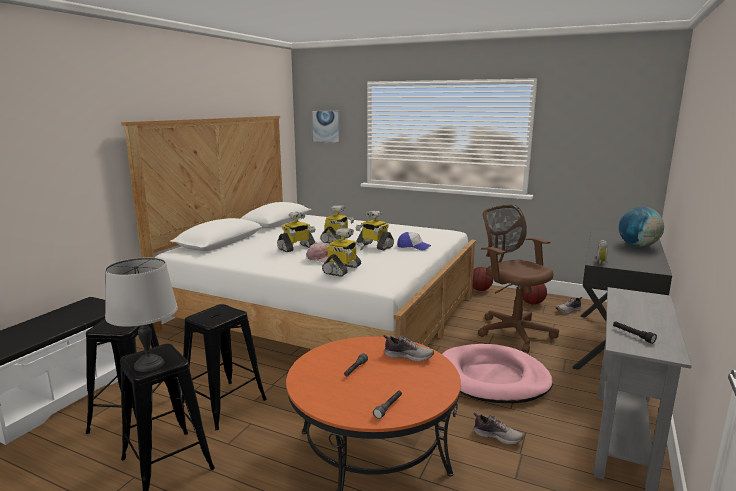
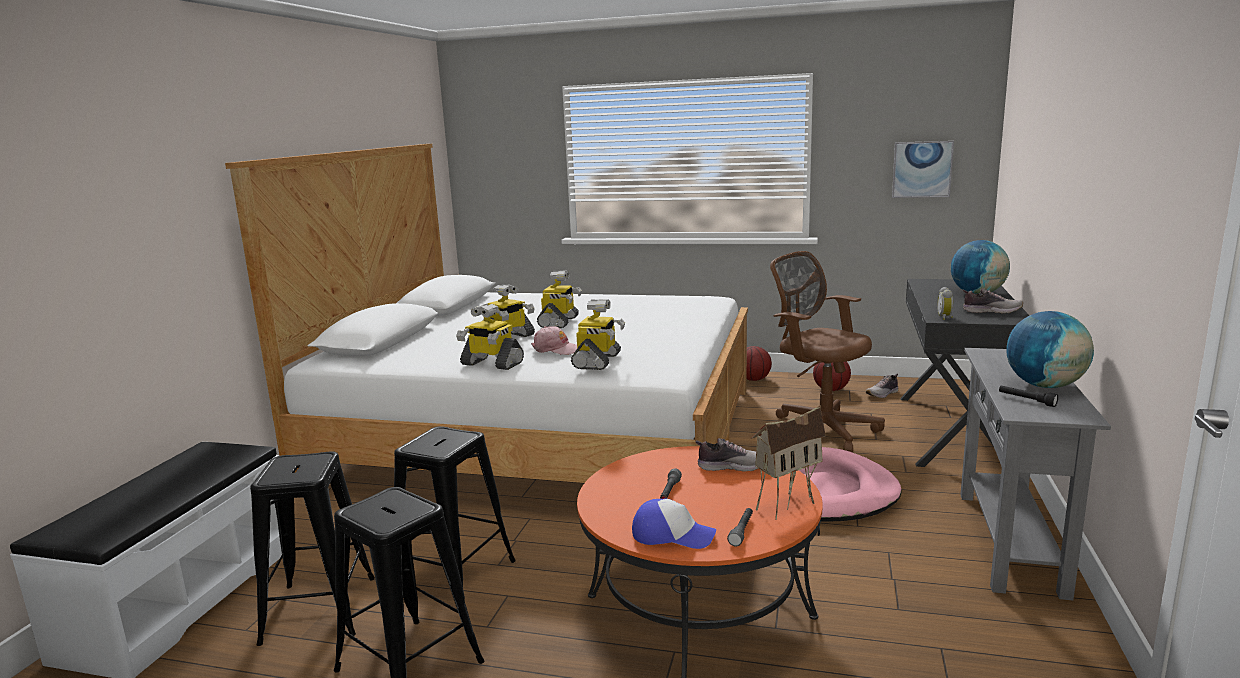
camera: 10 degrees left, 0 degrees up
grey table lamp [105,257,178,372] -> none
picture [311,110,341,143] -> picture moved to [892,141,954,198]
toy robot [355,210,394,250] -> toy robot moved to [456,304,524,370]
cap [397,232,431,250] -> cap moved to [632,498,716,549]
shoe [474,413,524,445] -> shoe moved to [963,288,1023,313]
none -> toy house [751,405,826,520]
none -> globe [1006,311,1094,388]

